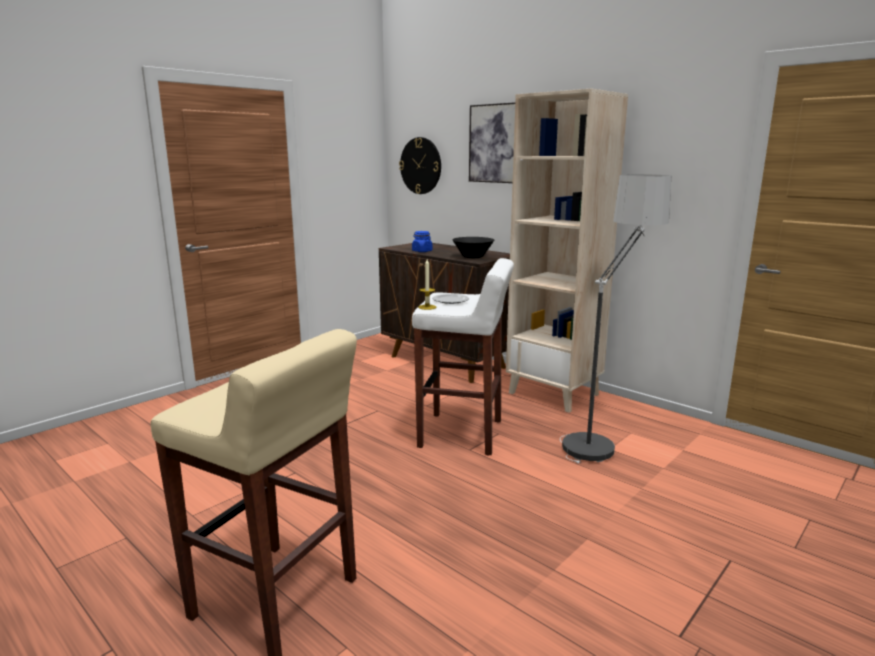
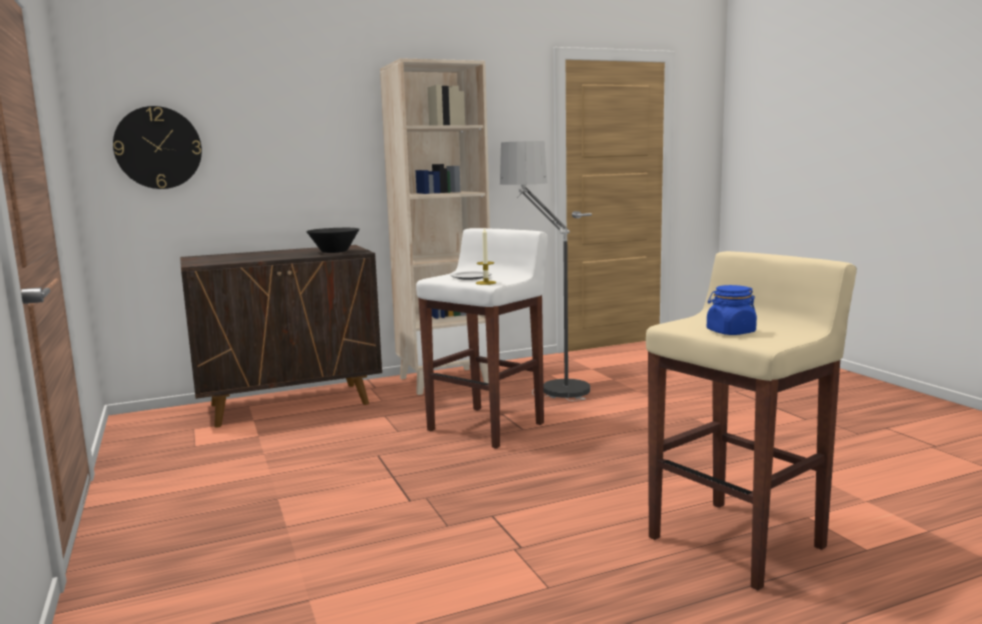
camera: 65 degrees left, 5 degrees down
blue jar [412,231,433,252] -> blue jar moved to [707,285,757,335]
picture [469,102,515,183] -> none

